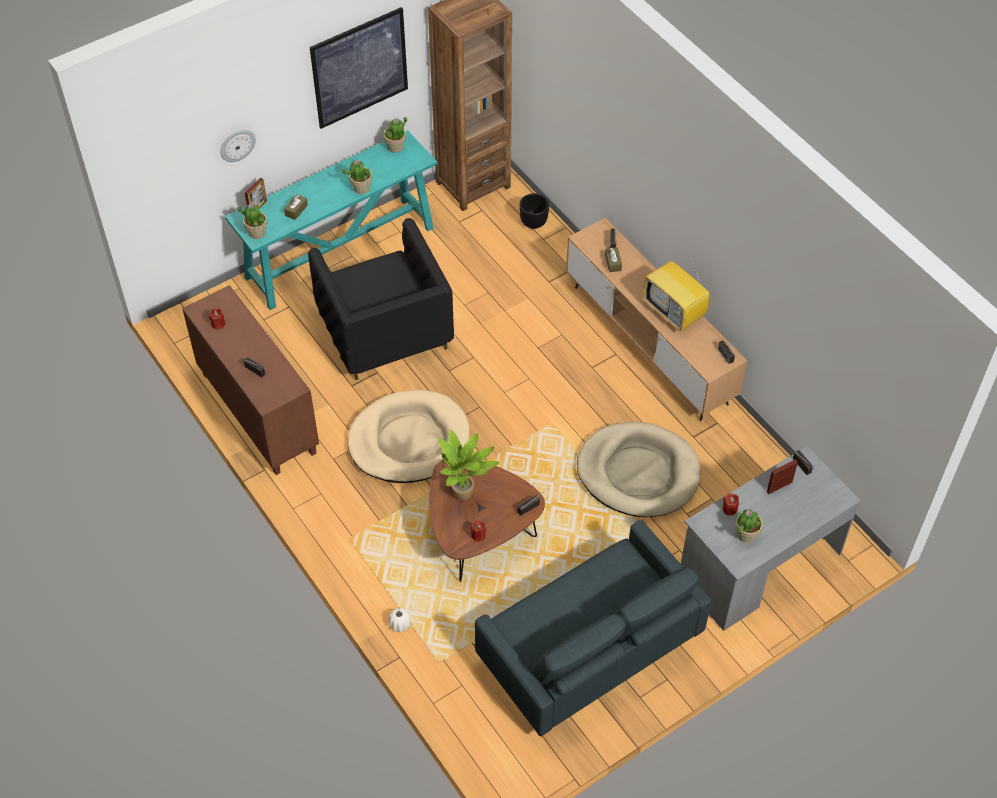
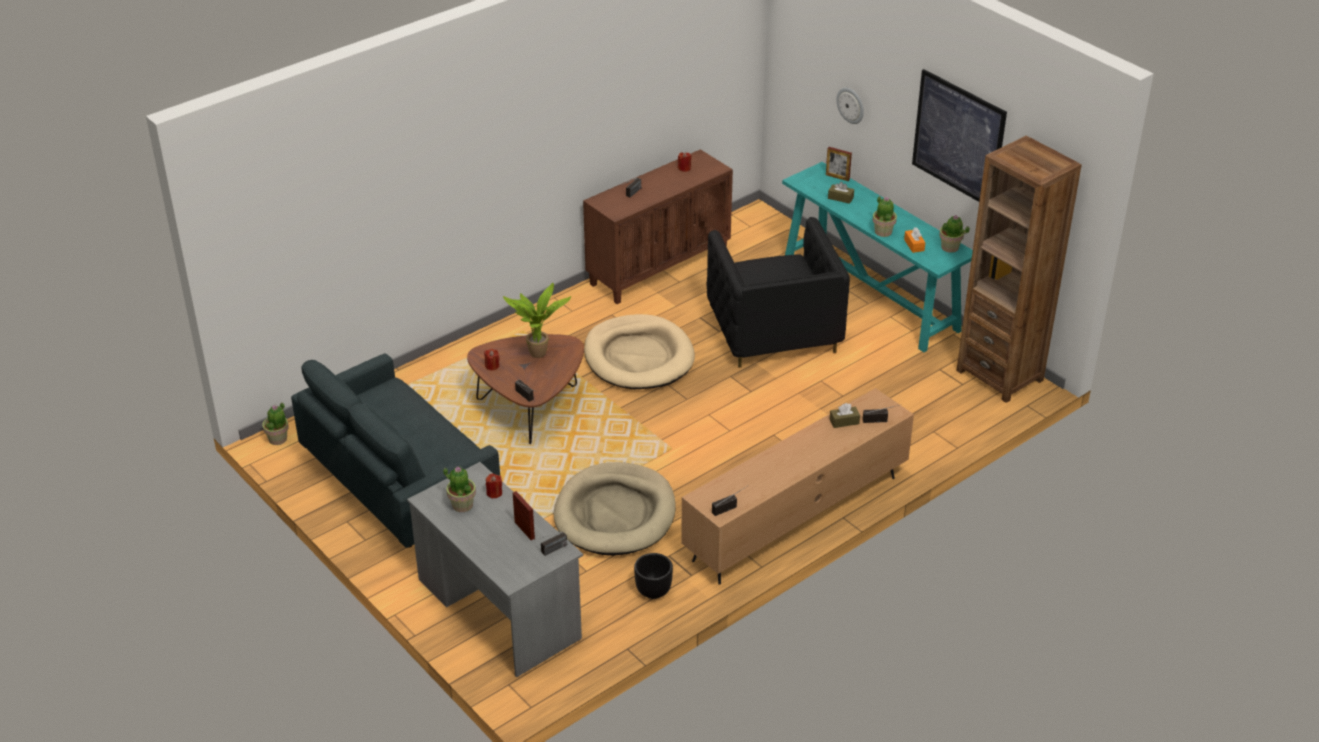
camera: 85 degrees right, 15 degrees down
potted plant [238,203,267,239] -> potted plant moved to [262,402,289,445]
black armchair [308,218,454,380] -> black armchair turned 75 degrees counterclockwise [706,217,850,368]
white vase [388,608,411,632] -> none
black planter [519,193,549,229] -> black planter moved to [634,553,673,599]
television [643,259,710,331] -> none
none -> orange tissue box [904,227,926,253]

